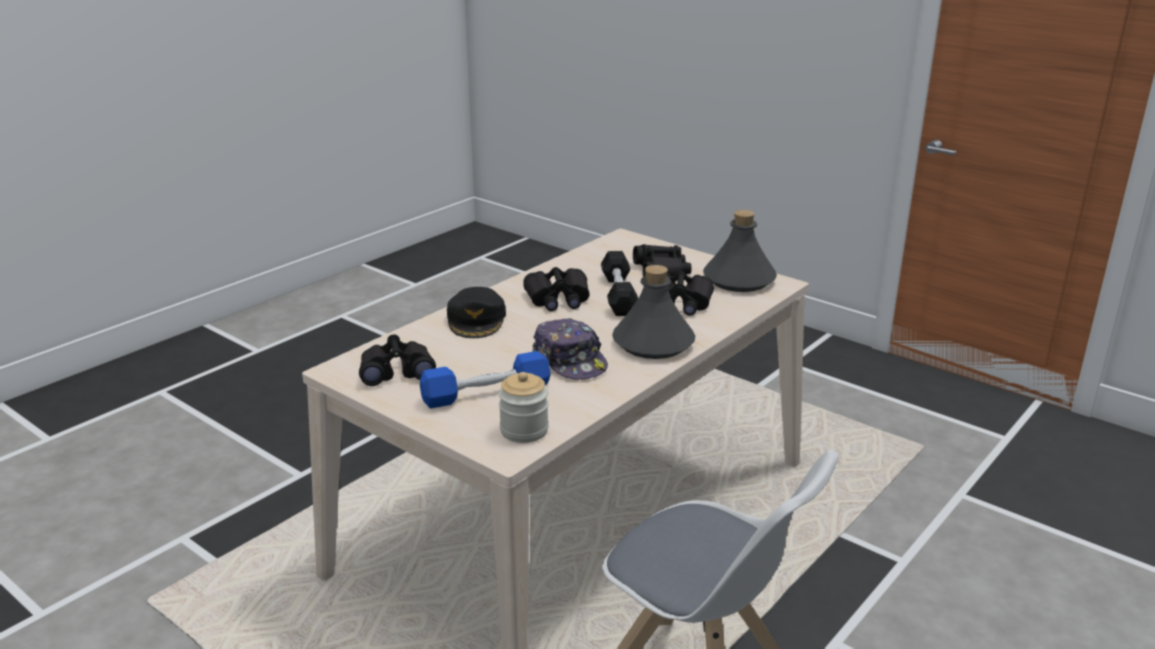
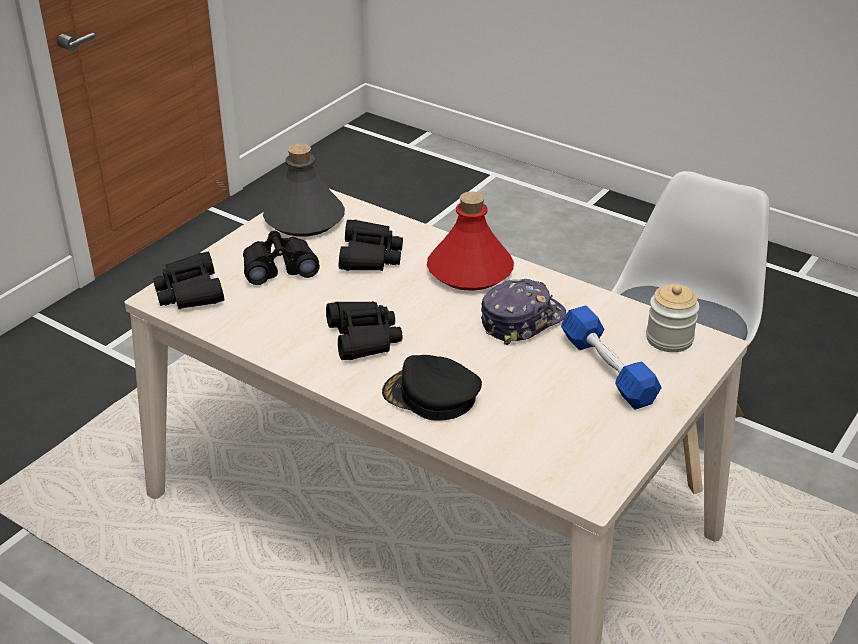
camera: 95 degrees left, 10 degrees up
black binoculars [359,334,436,386] -> black binoculars moved to [153,252,224,309]
black cap [447,287,506,338] -> black cap turned 150 degrees counterclockwise [382,355,482,421]
black dumbbell [601,251,638,316] -> none
grey bottle [612,265,695,359] -> red bottle [427,192,514,291]

